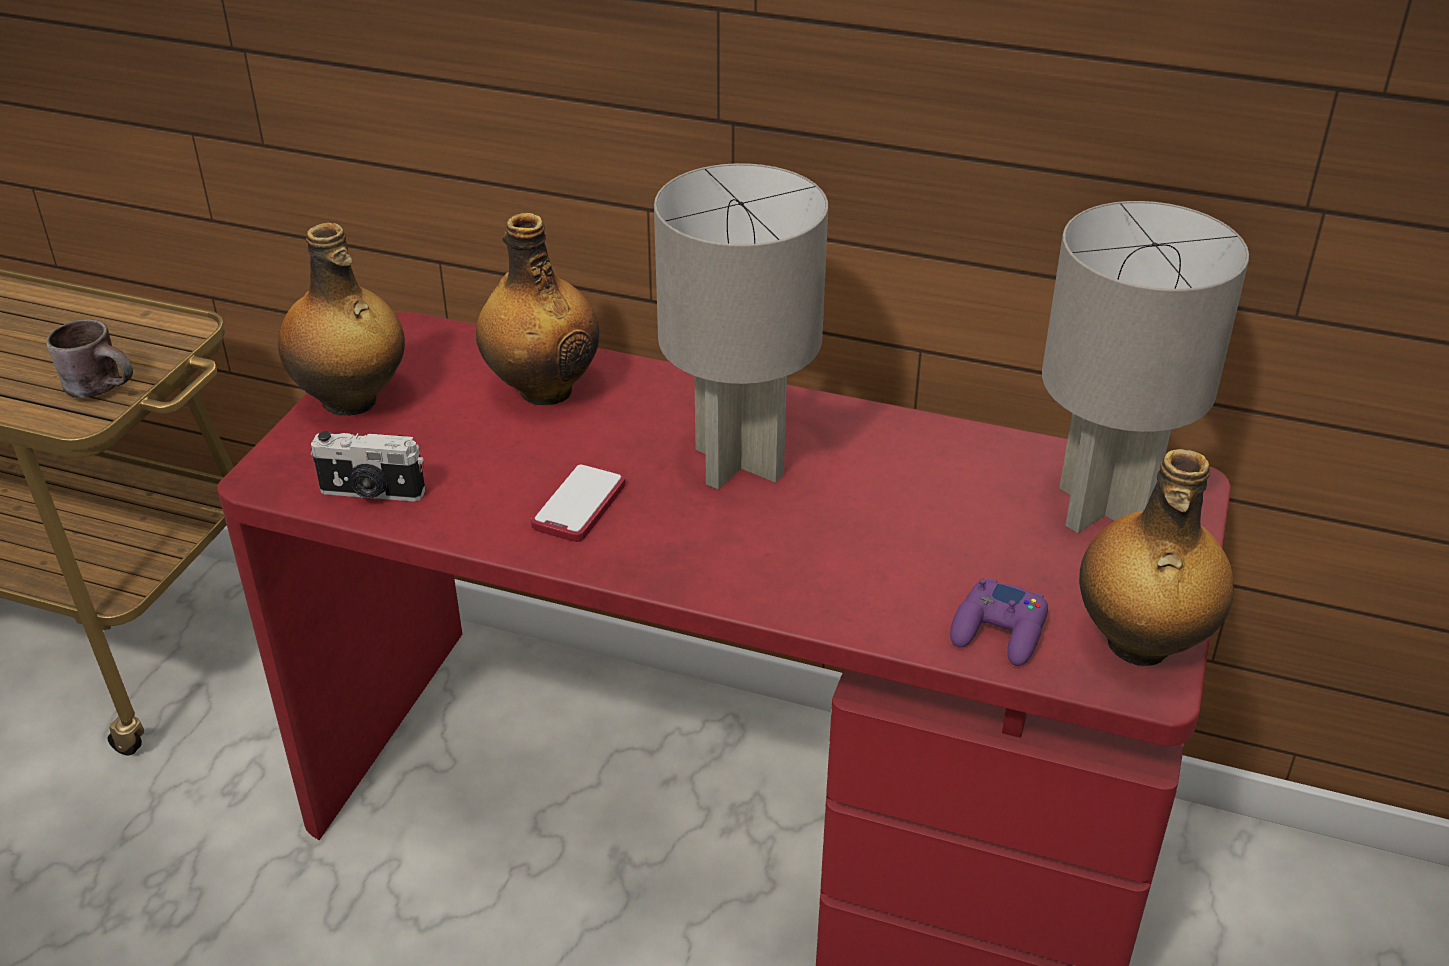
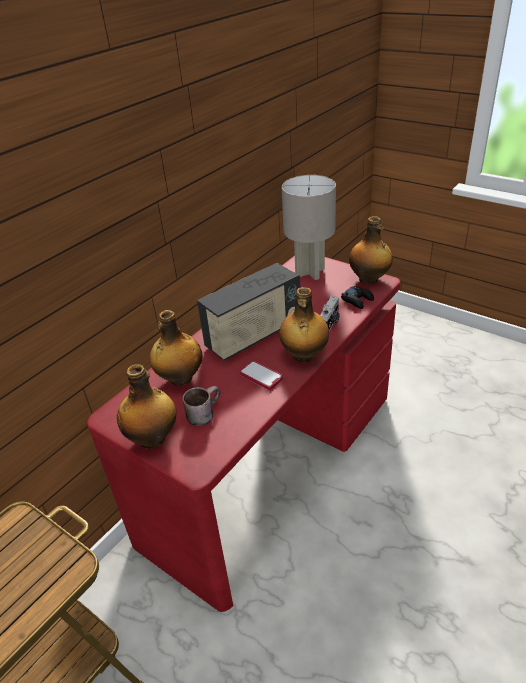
camera: 70 degrees left, 0 degrees up
brown mug [46,319,133,398] -> brown mug moved to [183,386,220,426]
camera [311,431,425,502] -> camera moved to [320,296,340,331]
grey table lamp [654,163,828,489] -> radio [197,263,300,361]
purple game controller [950,578,1048,666] -> black game controller [341,286,374,309]
none -> bottle [279,287,329,363]

